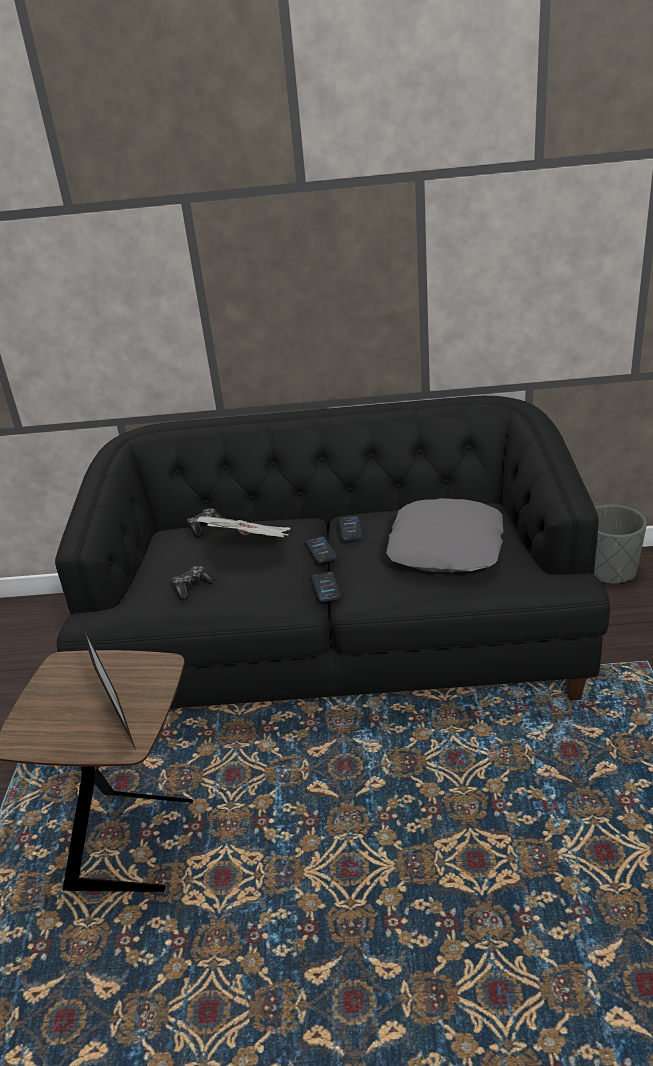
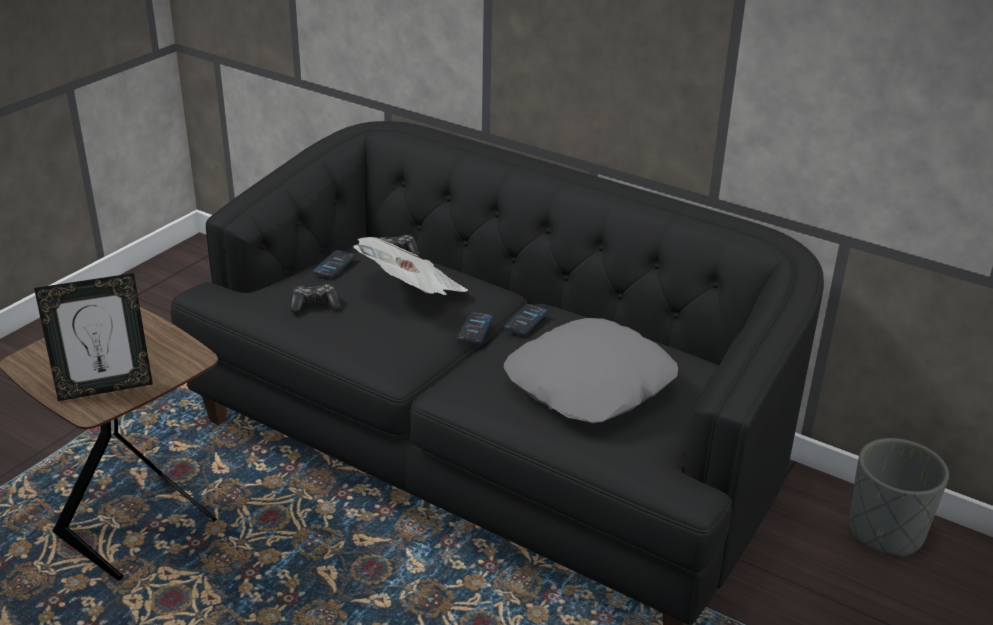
camera: 30 degrees right, 0 degrees up
picture frame [76,612,136,750] -> picture frame turned 60 degrees clockwise [34,273,153,401]
phone [312,572,341,602] -> phone moved to [312,250,355,278]

